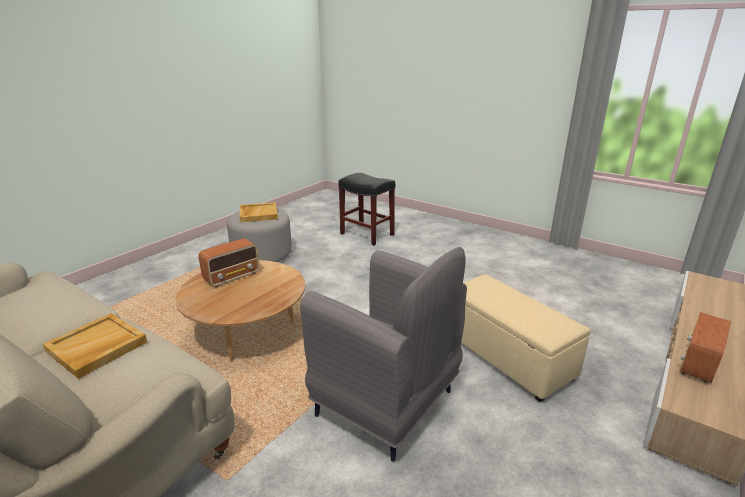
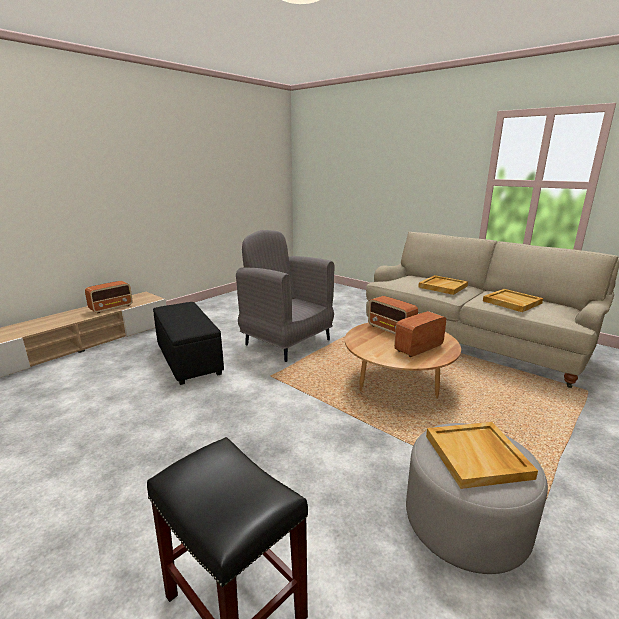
camera: 175 degrees left, 5 degrees down
beige ottoman [461,274,591,403] -> black ottoman [153,302,224,385]
none -> radio [368,296,418,334]
none -> beige tray [483,289,543,312]

